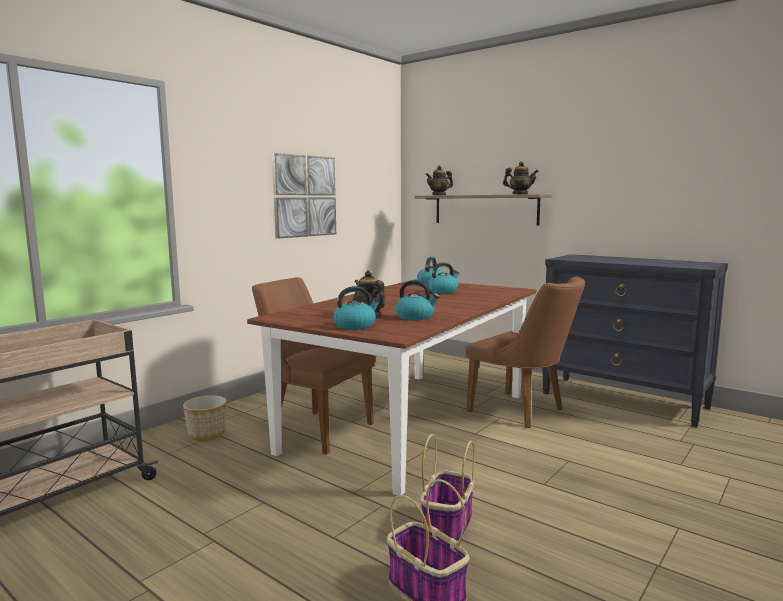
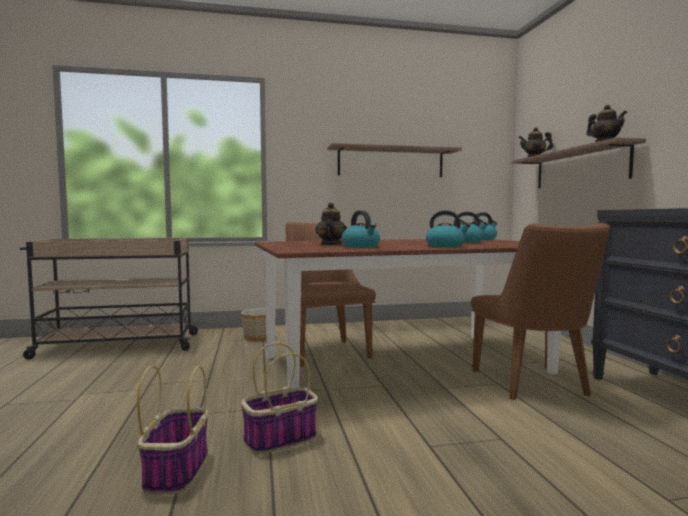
camera: 40 degrees right, 5 degrees down
picture [272,153,336,239] -> shelf [328,143,462,177]
kettle [333,286,380,330] -> kettle moved to [426,210,471,247]

